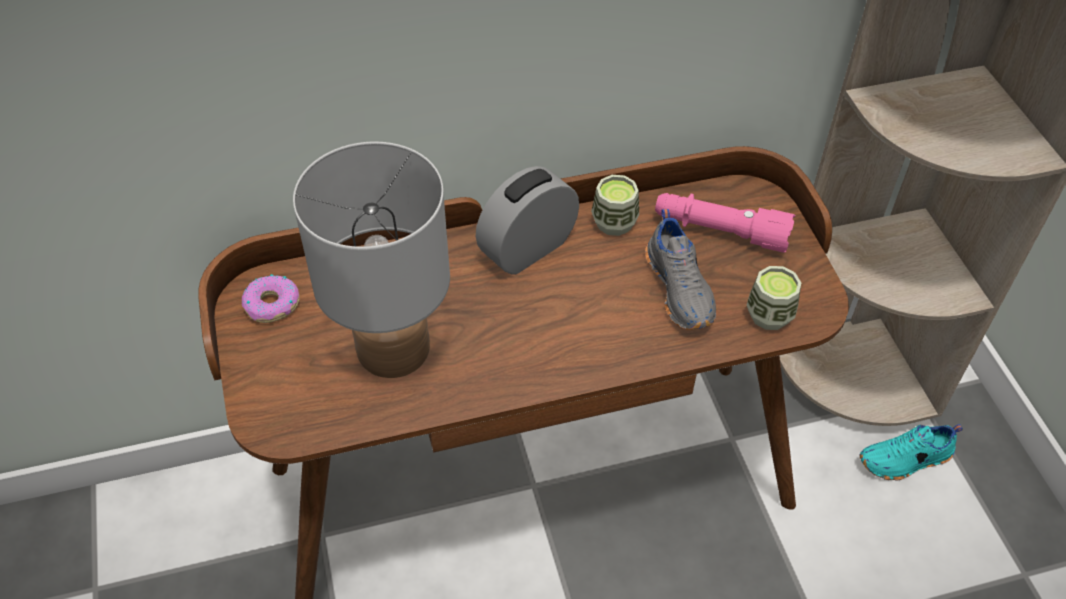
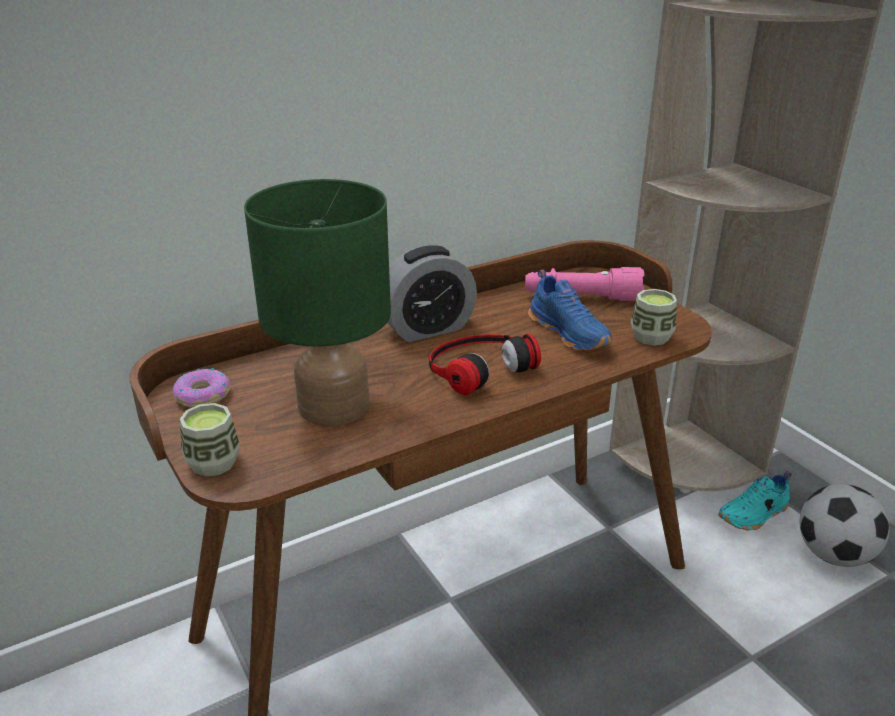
camera: 15 degrees left, 20 degrees down
grey table lamp [293,142,450,378] -> green table lamp [244,179,391,426]
alarm clock [476,166,579,275] -> alarm clock turned 150 degrees counterclockwise [387,245,477,342]
cup [591,175,639,236] -> cup moved to [180,403,240,477]
grey shoe [645,209,716,330] -> blue shoe [528,269,612,351]
none -> headphones [429,334,541,395]
none -> football [800,484,890,567]

